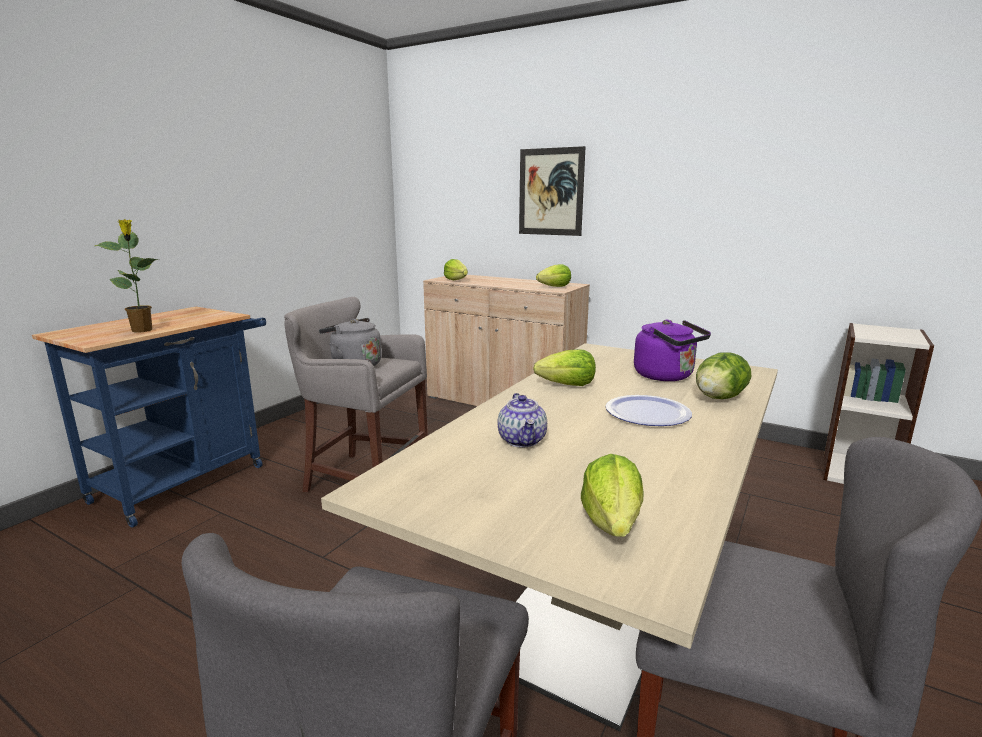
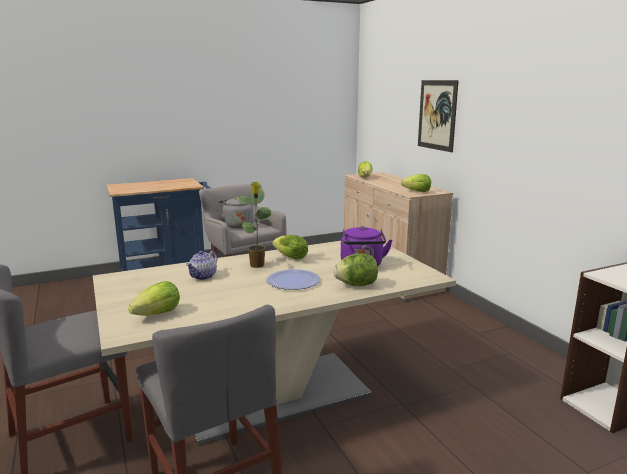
camera: 35 degrees right, 0 degrees up
potted plant [95,219,159,333] -> potted plant moved to [236,182,272,268]

